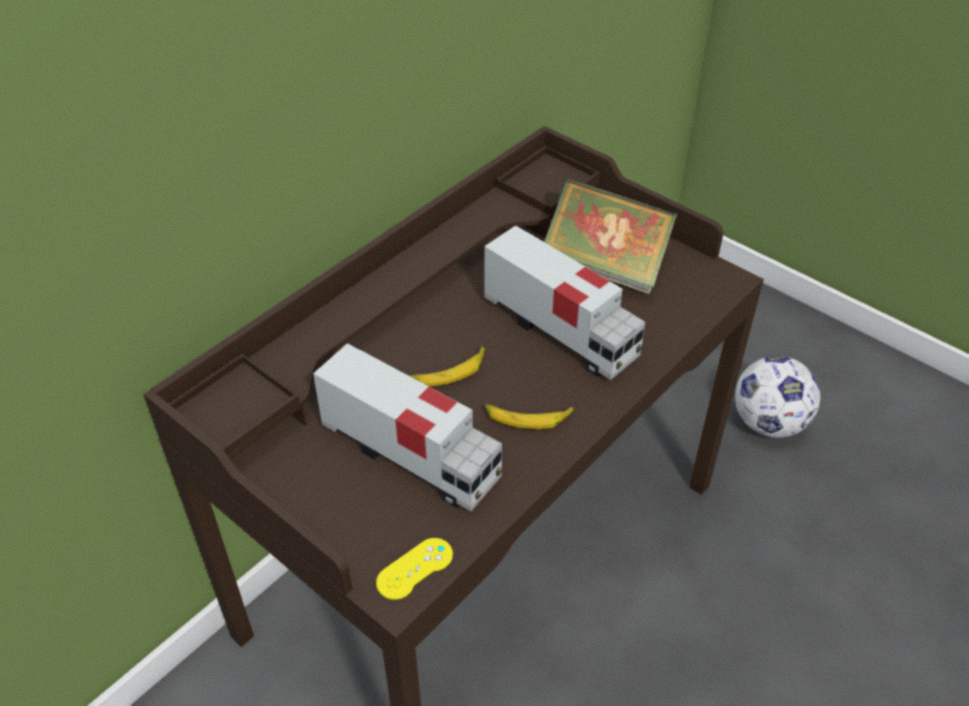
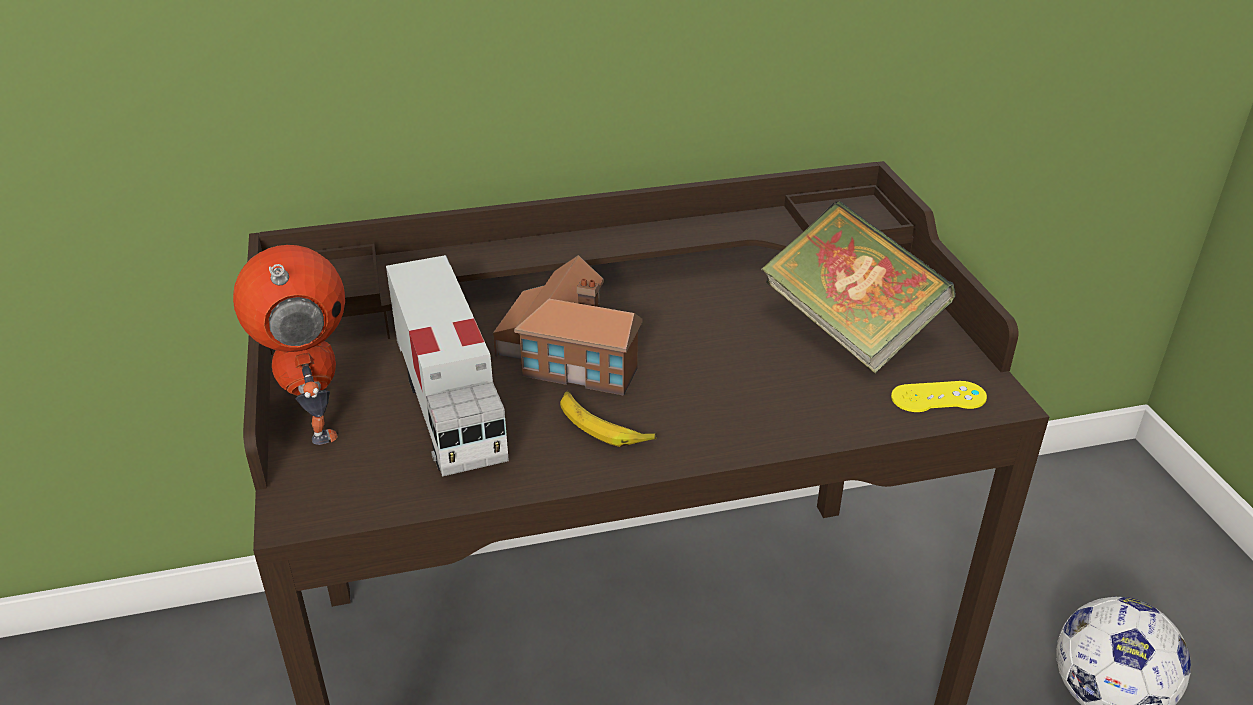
camera: 35 degrees right, 10 degrees down
yellow game controller [376,538,453,600] -> yellow game controller moved to [891,381,987,412]
banana [410,346,485,386] -> toy house [493,255,642,396]
toy truck [484,226,645,380] -> none
none -> toy robot [233,245,345,445]

